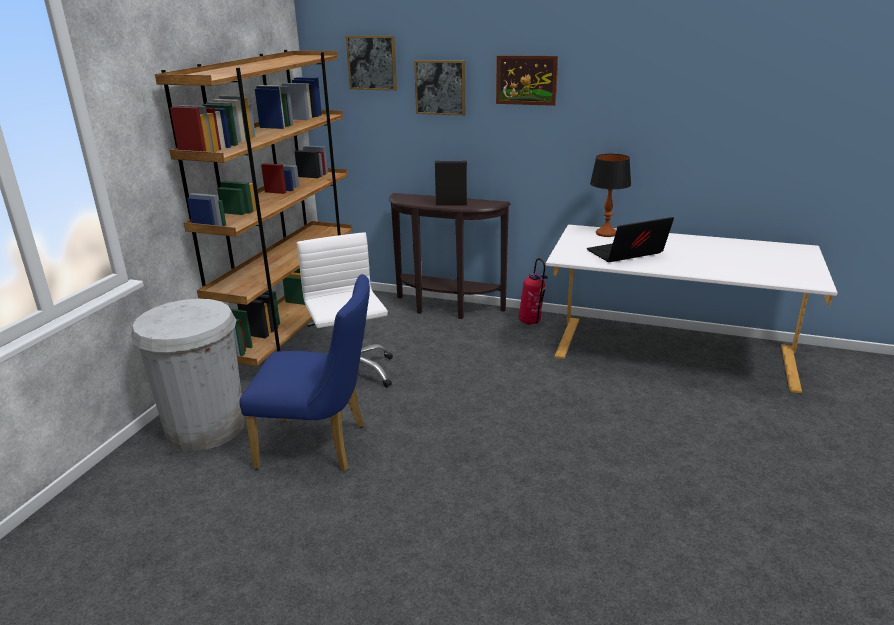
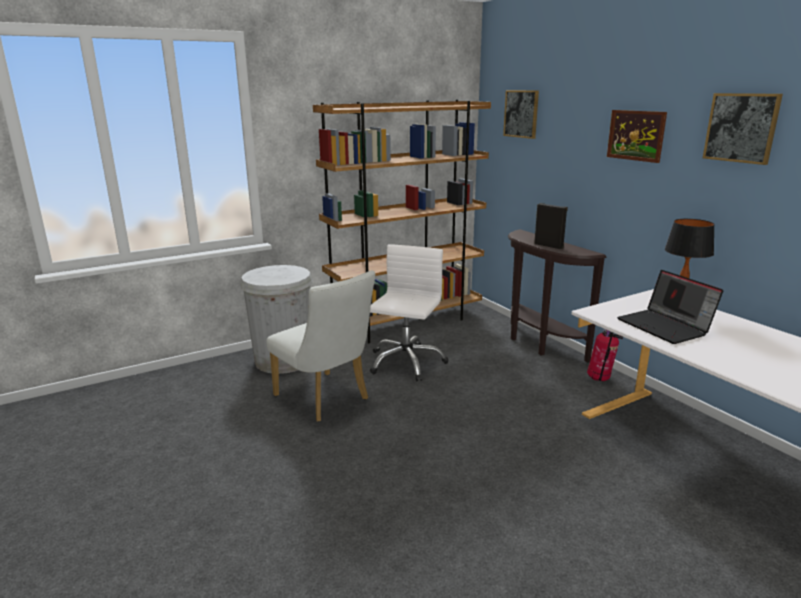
camera: 40 degrees right, 5 degrees down
blue chair [239,274,370,471] -> white chair [266,271,375,422]
picture [414,60,465,116] -> picture moved to [703,93,783,165]
laptop [587,217,674,262] -> laptop turned 135 degrees counterclockwise [617,270,723,344]

